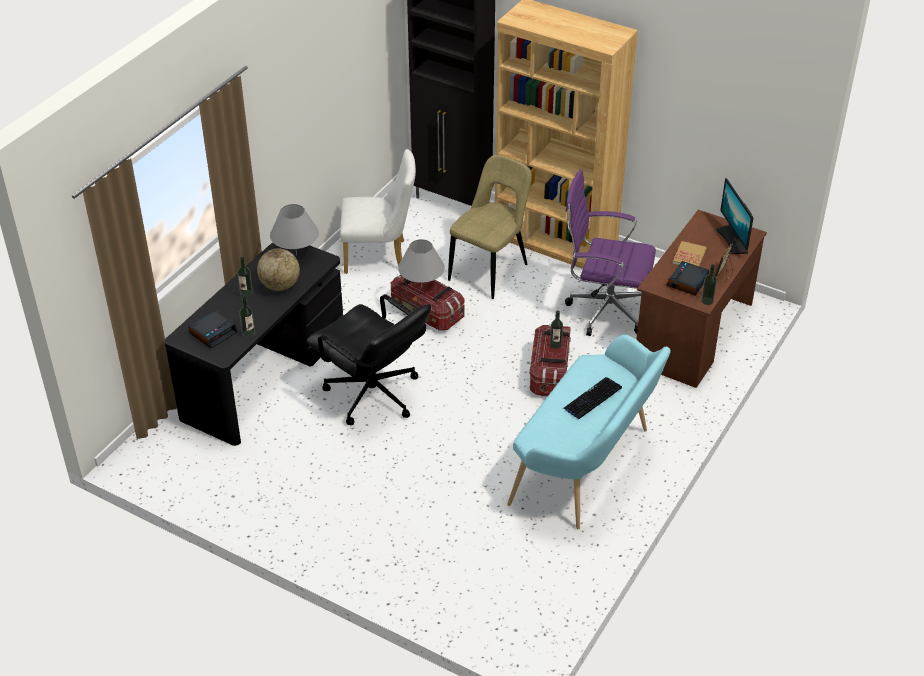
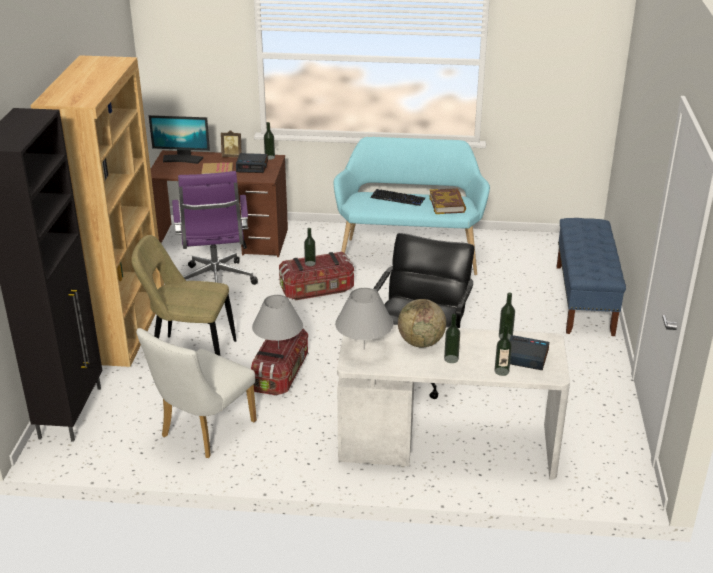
camera: 115 degrees left, 10 degrees down
black desk [165,242,343,446] -> white desk [337,325,570,480]
white chair [340,149,416,274] -> white chair turned 120 degrees counterclockwise [136,328,257,458]
monitor [716,178,753,254] -> monitor turned 45 degrees clockwise [149,115,210,164]
none -> book [429,188,466,214]
none -> bottle [495,326,512,376]
none -> blue bench [557,218,626,336]

